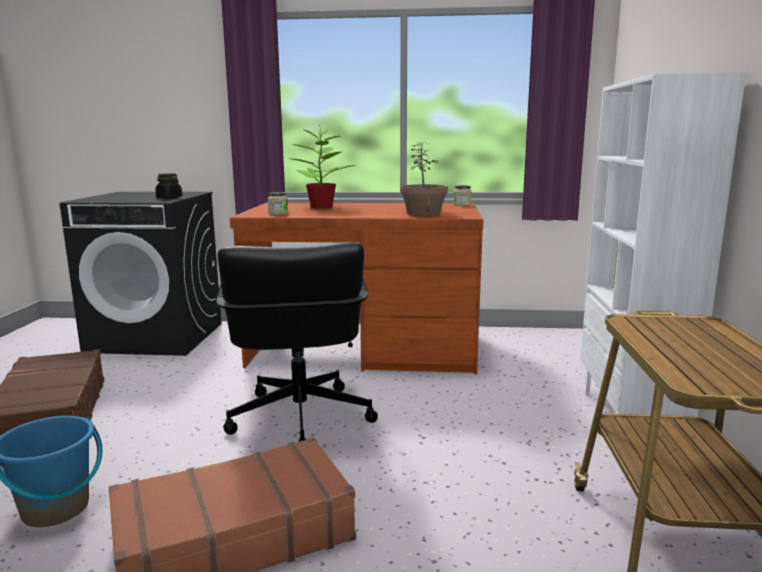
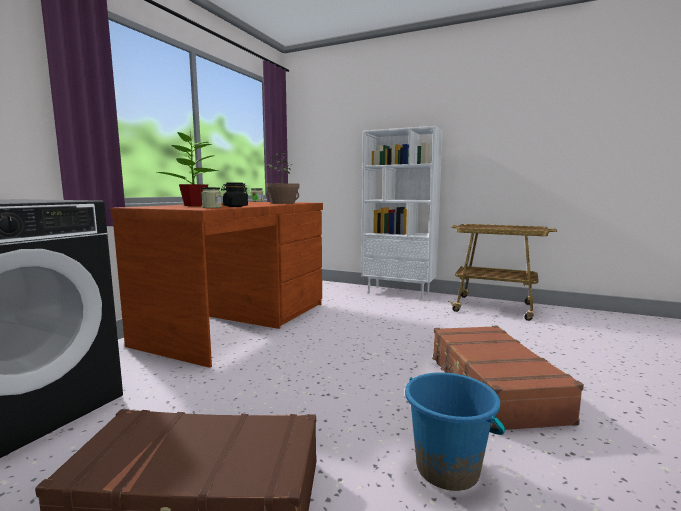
camera: 70 degrees left, 5 degrees down
black jar [155,173,182,199] -> black jar moved to [221,183,248,207]
black office chair [216,242,378,442] -> none

